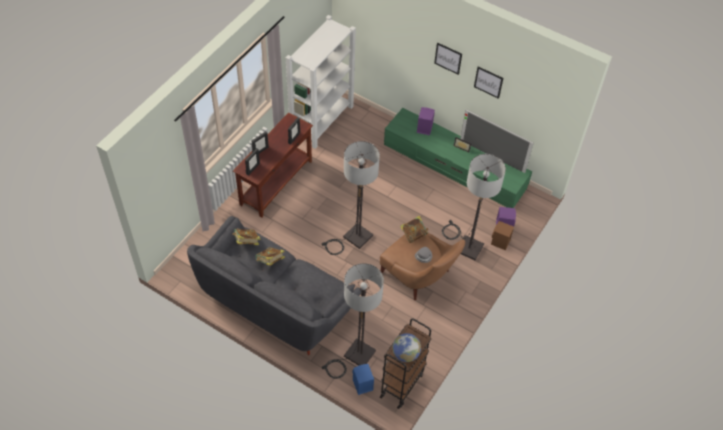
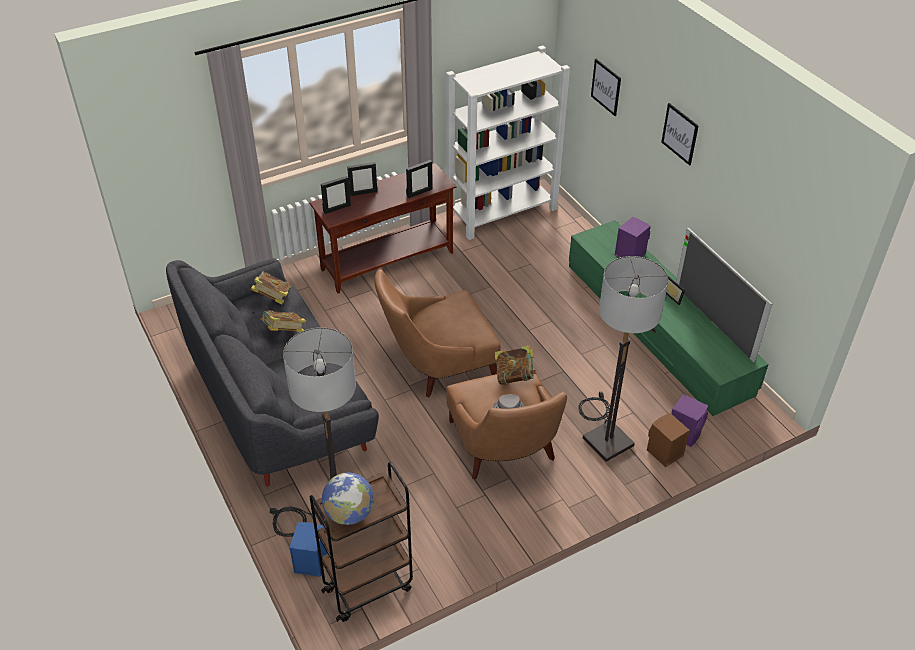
camera: 30 degrees right, 10 degrees down
floor lamp [322,141,380,255] -> brown armchair [374,269,500,398]
picture [474,67,503,99] -> picture moved to [591,59,621,116]

